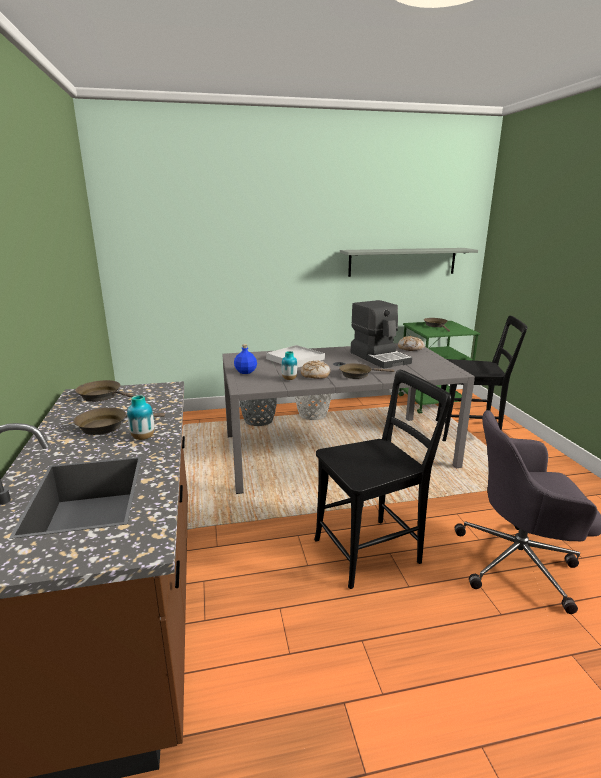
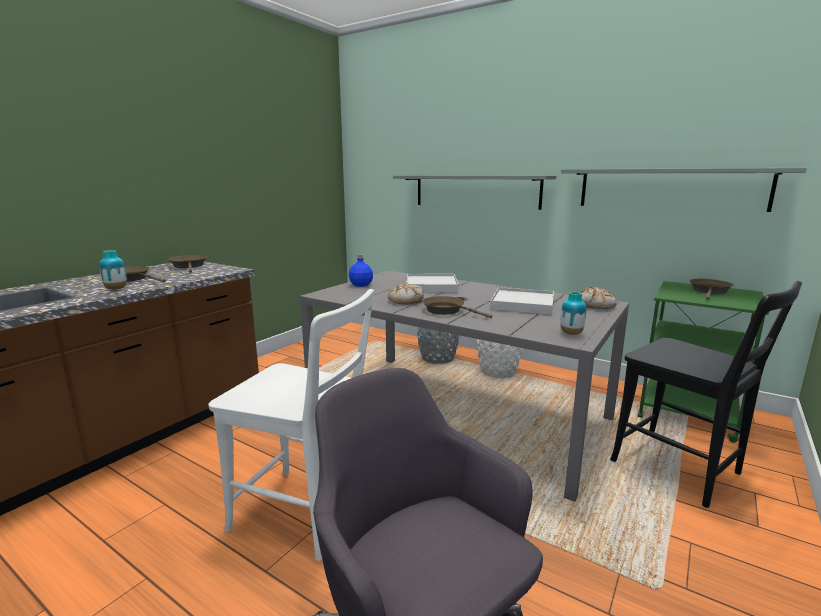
camera: 45 degrees right, 5 degrees down
vase [282,351,297,380] -> vase moved to [561,292,586,335]
black chair [314,370,451,589] -> white chair [208,289,374,561]
coffee machine [351,300,412,369] -> white tray [490,287,554,315]
none -> grey shelf [393,176,557,210]

